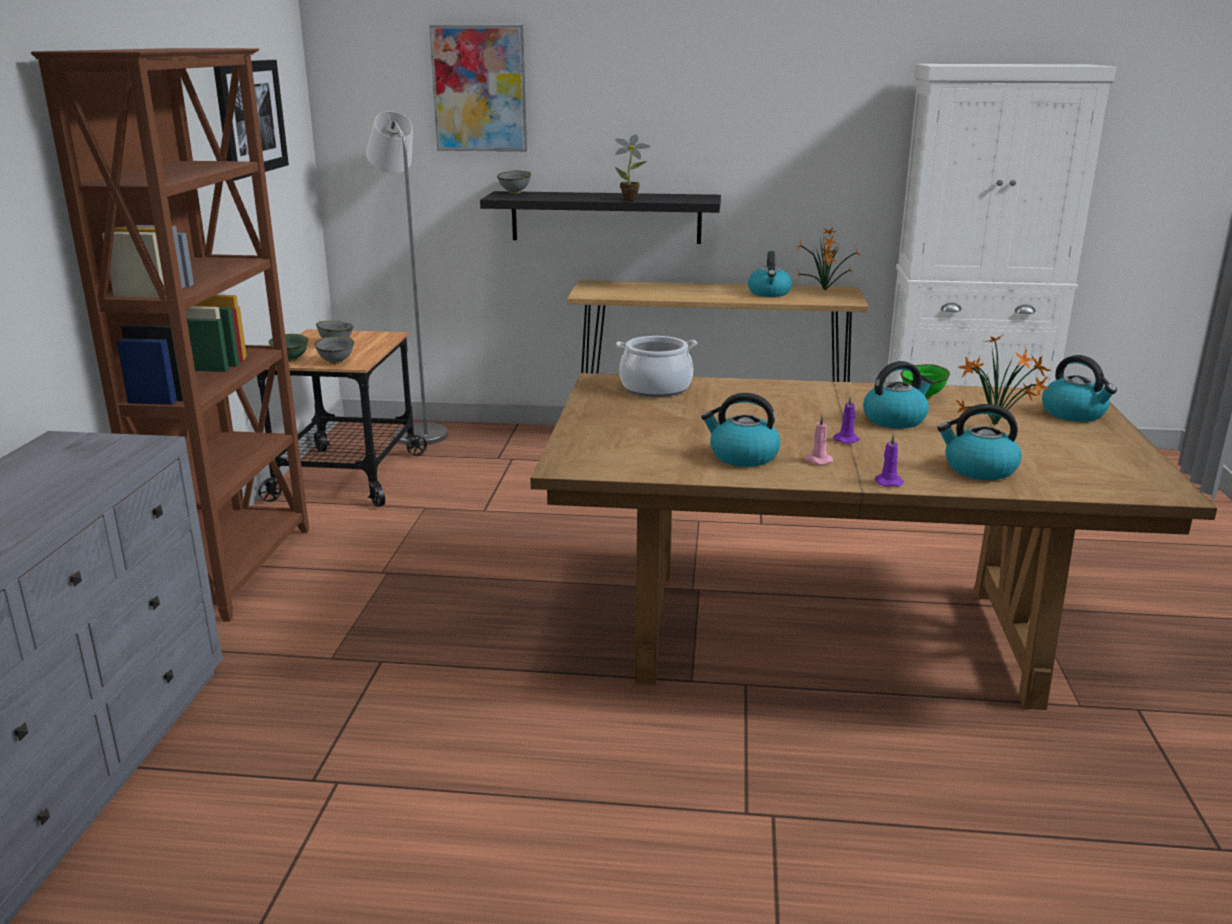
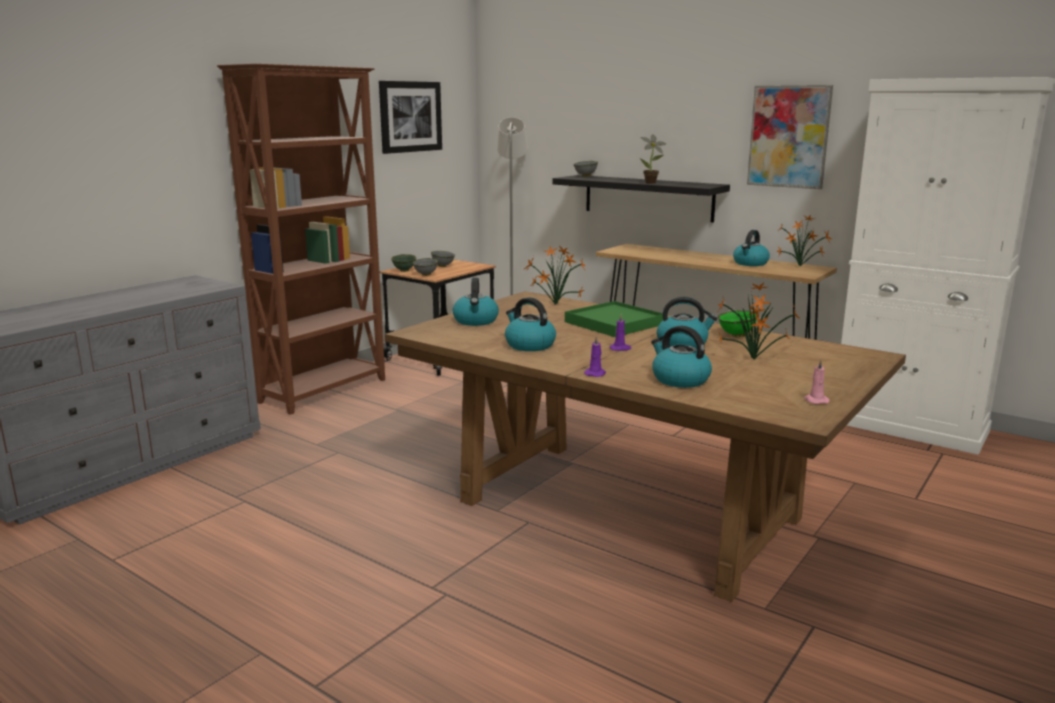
camera: 30 degrees right, 5 degrees down
picture [429,25,527,152] -> picture moved to [747,85,833,189]
cooking pot [616,336,697,397] -> potted plant [524,245,586,305]
pink candle [805,414,833,465] -> pink candle moved to [804,359,830,404]
kettle [1042,355,1117,422] -> kettle moved to [452,277,499,326]
none -> green tray [565,301,663,337]

